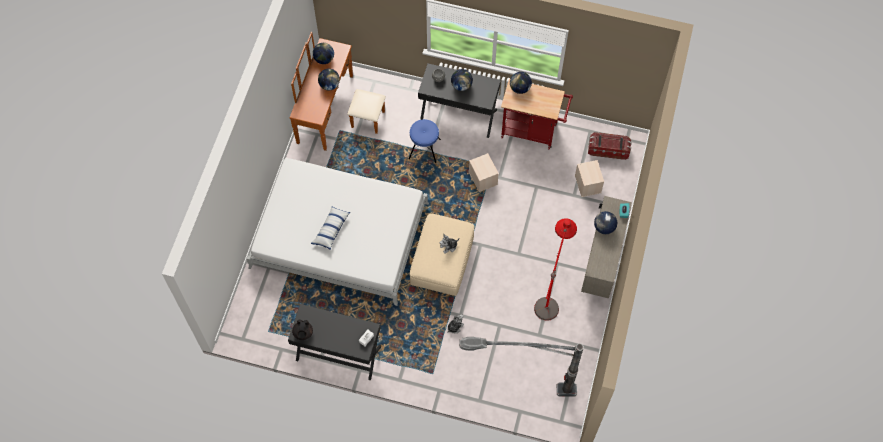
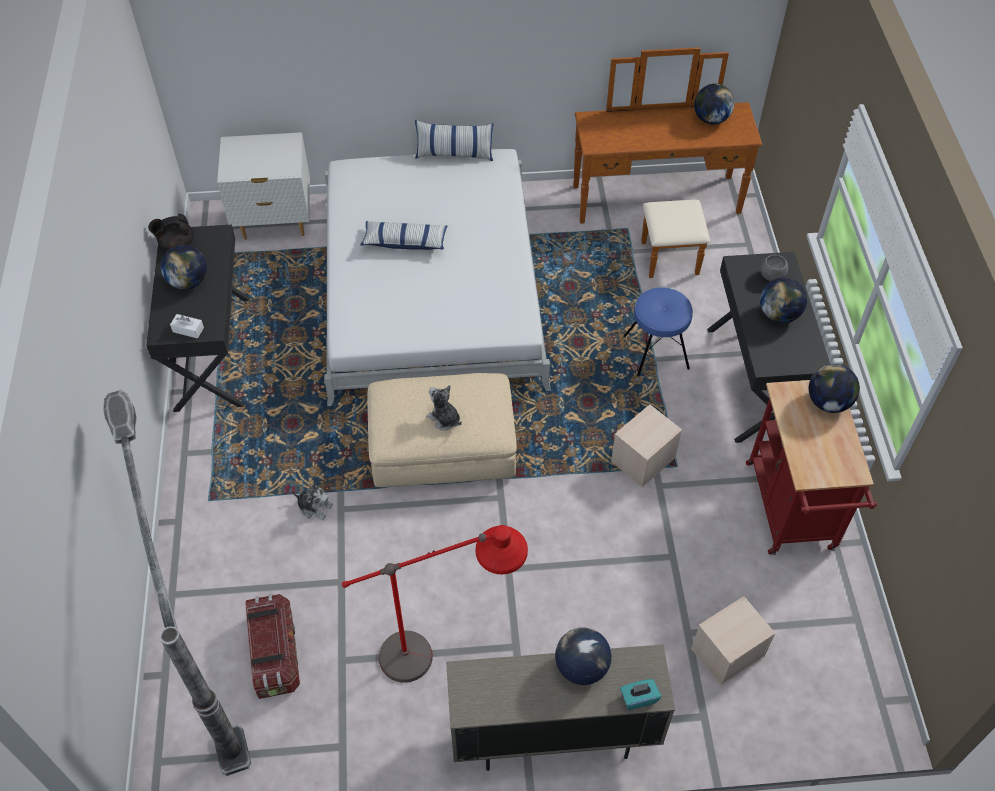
camera: 70 degrees right, 10 degrees down
globe [318,69,340,90] -> globe moved to [161,245,207,290]
storage box [588,132,632,160] -> storage box moved to [245,594,300,699]
none -> white nightstand [217,132,310,240]
none -> pillow [415,120,493,161]

